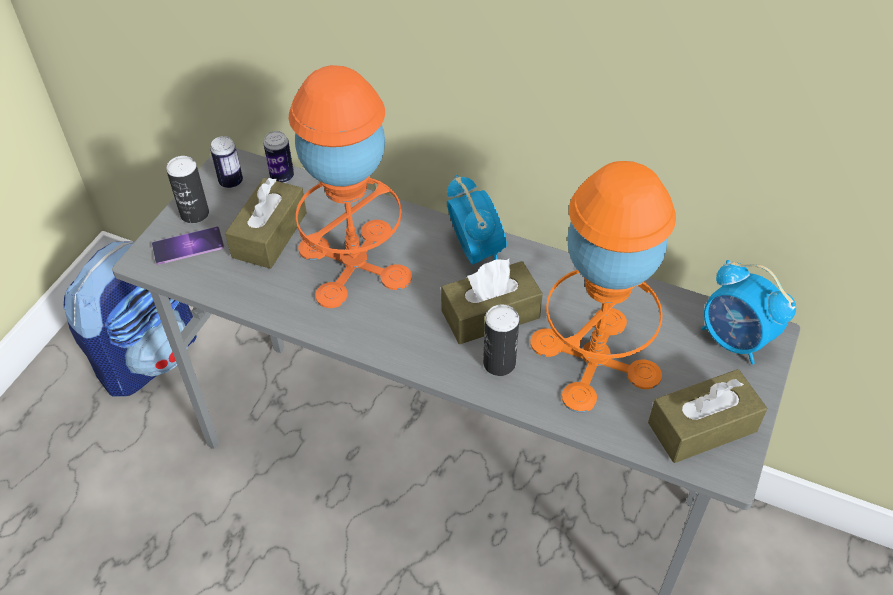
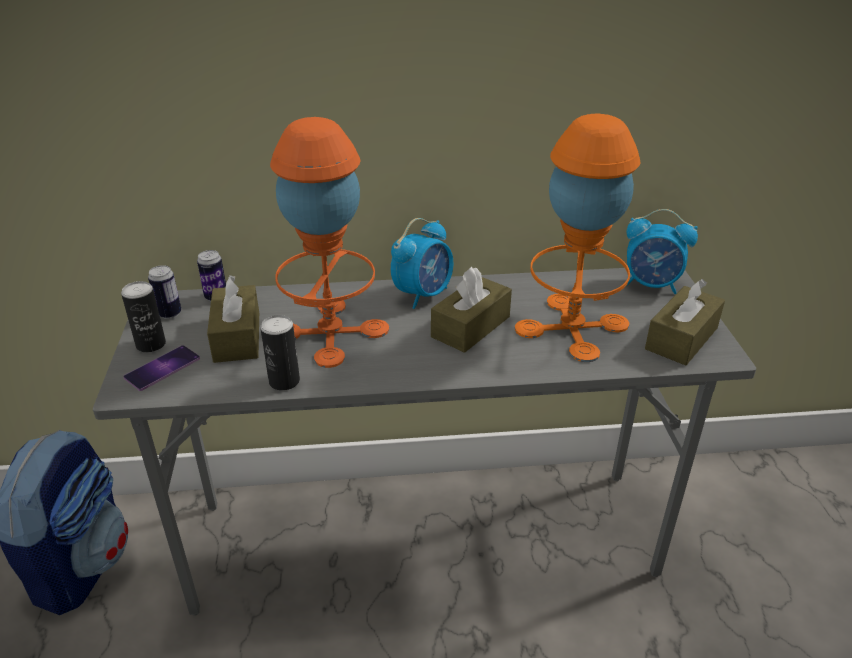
camera: 30 degrees left, 15 degrees down
alarm clock [447,175,507,265] -> alarm clock turned 90 degrees clockwise [391,218,453,309]
can [483,304,519,376] -> can moved to [260,315,300,390]

